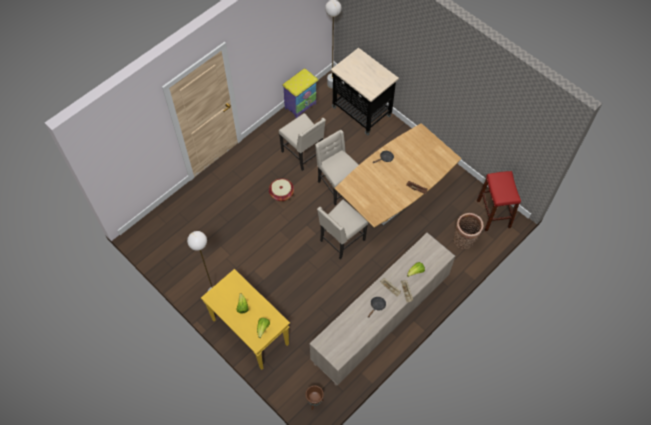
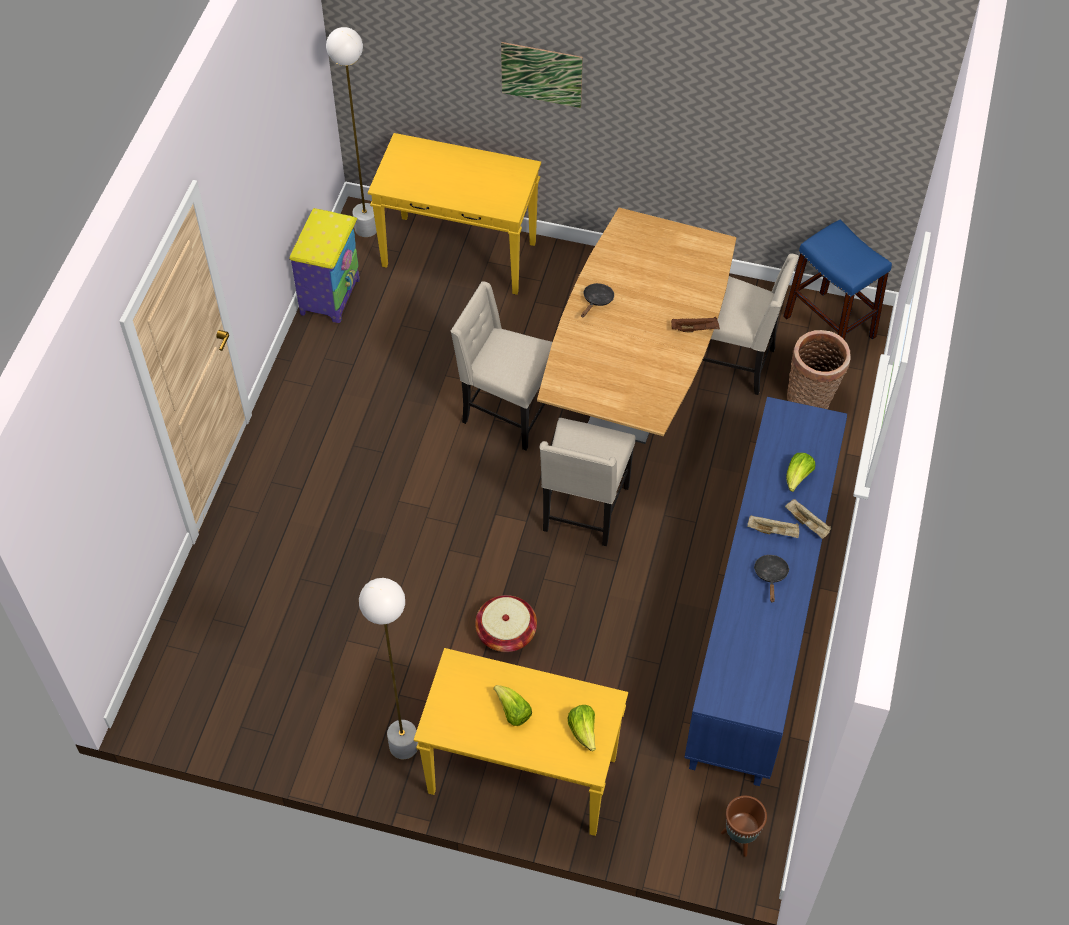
camera: 30 degrees left, 5 degrees down
basket [269,178,294,201] -> basket moved to [475,595,537,652]
beige chair [279,113,326,171] -> beige chair moved to [702,254,799,395]
beige cabinet [310,232,455,386] -> blue cabinet [684,397,847,786]
black cart [331,48,399,136] -> yellow console table [368,133,541,295]
red stool [477,171,521,231] -> blue stool [783,220,892,340]
none -> picture [501,42,583,108]

